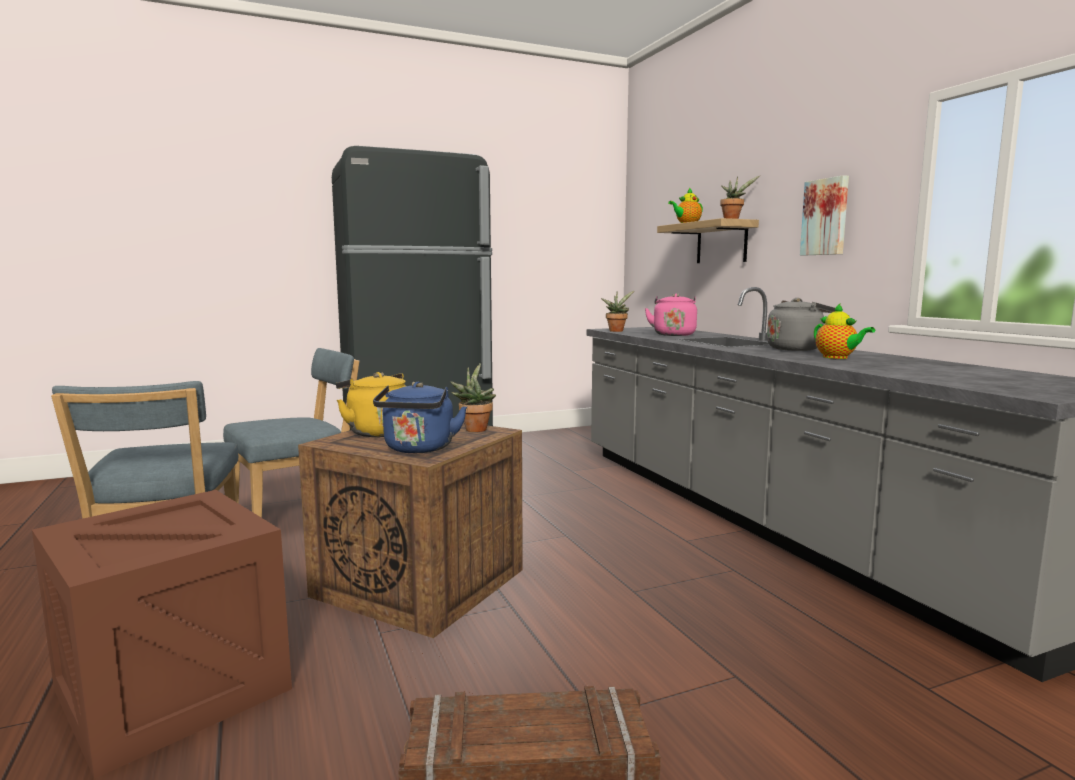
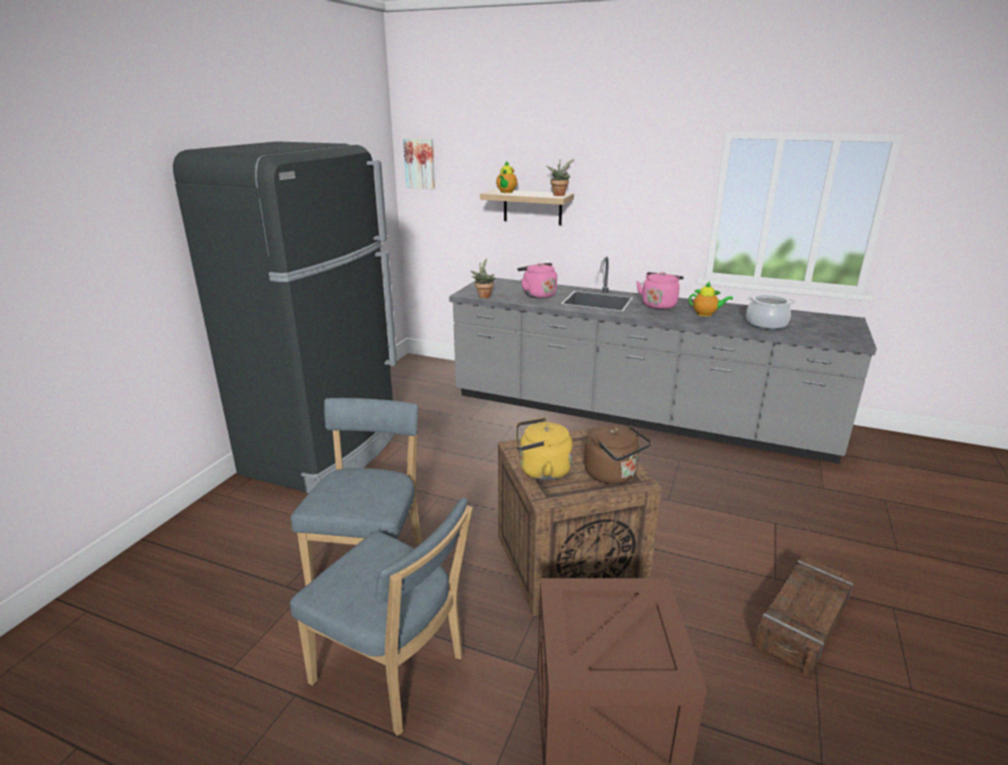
camera: 45 degrees left, 15 degrees up
blue kettle [373,382,467,453] -> brown kettle [584,425,651,484]
potted plant [450,363,496,432] -> none
grey kettle [767,298,835,351] -> pink kettle [636,272,684,309]
picture [800,175,849,256] -> picture moved to [403,138,435,189]
none -> cooking pot [746,295,796,330]

